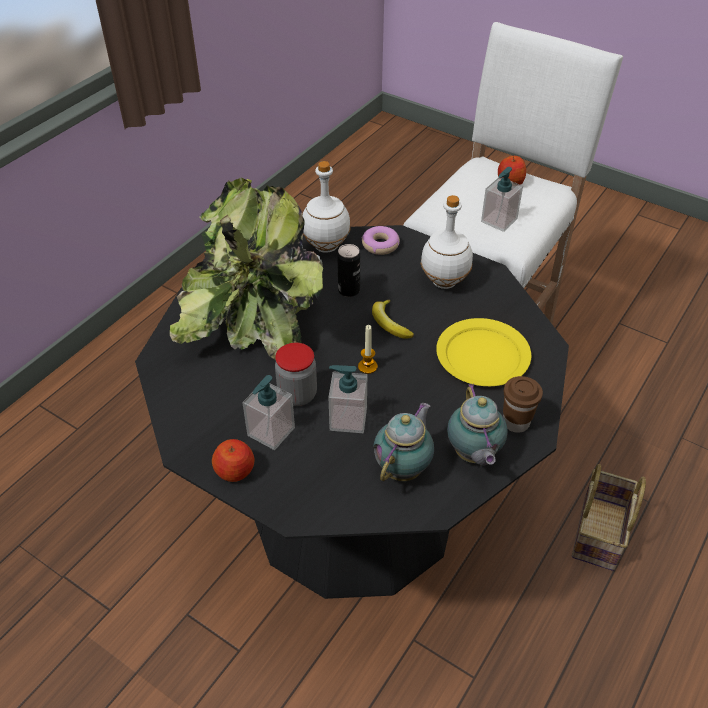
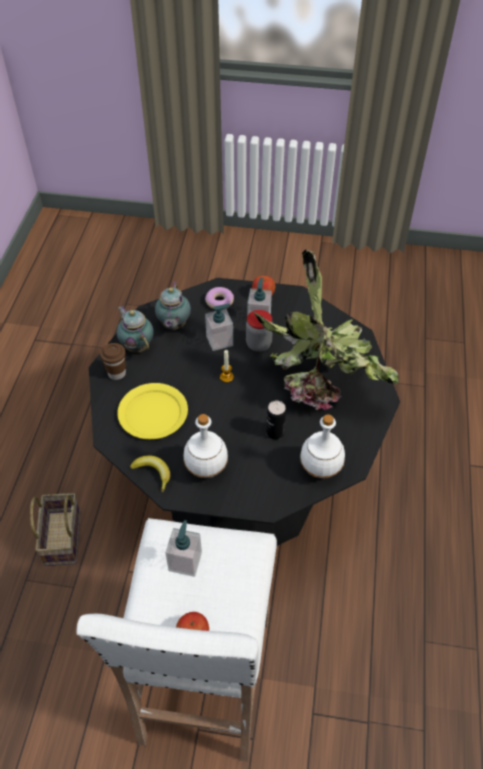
camera: 155 degrees right, 5 degrees up
donut [362,226,400,255] -> donut moved to [205,287,234,309]
banana [372,299,414,339] -> banana moved to [130,455,170,492]

